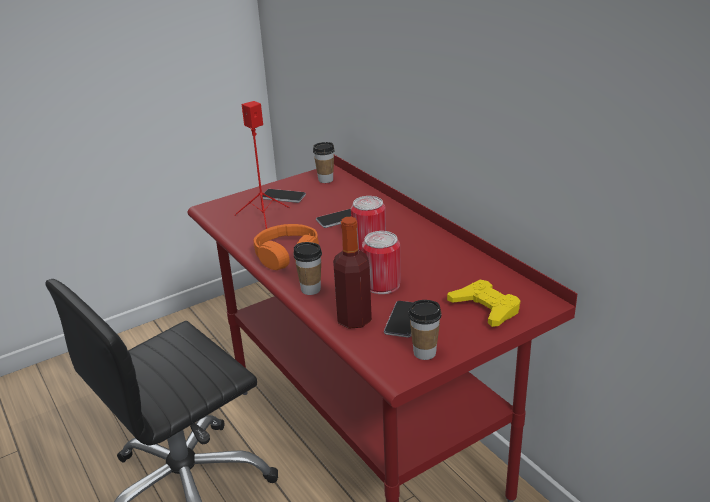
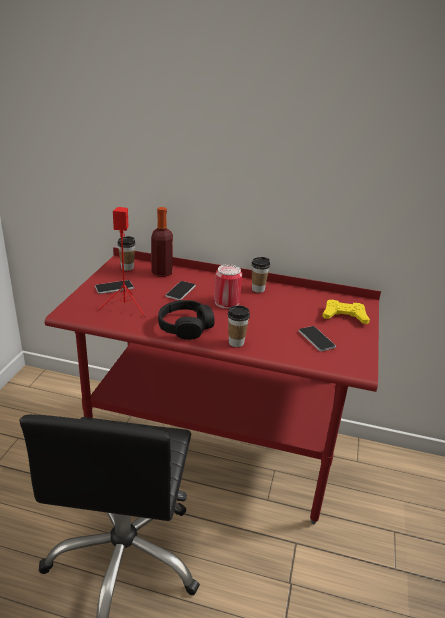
camera: 45 degrees left, 0 degrees up
orange headphones [254,224,319,270] -> black headphones [158,300,215,340]
bottle [333,217,372,329] -> bottle moved to [151,207,173,277]
can [362,231,401,294] -> none
cup [409,300,441,360] -> cup moved to [251,257,270,293]

